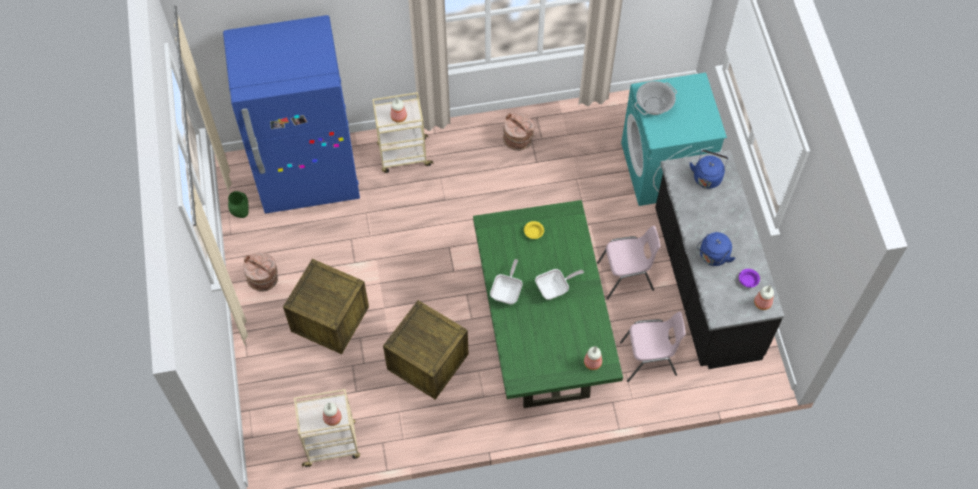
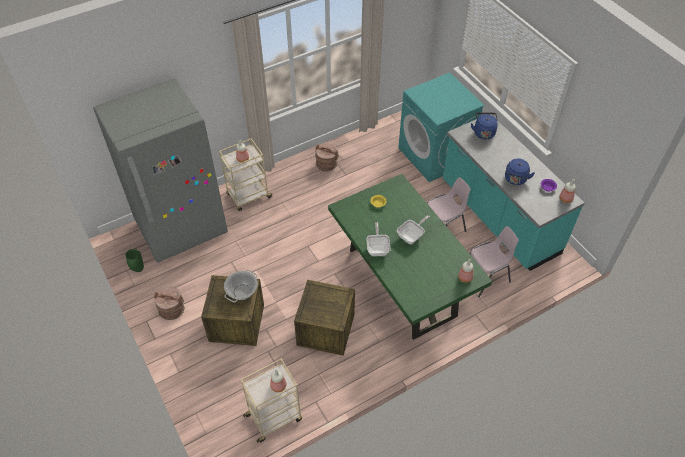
camera: 20 degrees left, 10 degrees down
blue fridge [223,15,360,214] -> grey fridge [93,78,228,263]
cooking pot [634,81,677,115] -> cooking pot moved to [224,270,258,303]
black counter [655,150,784,369] -> turquoise counter [443,114,585,271]

